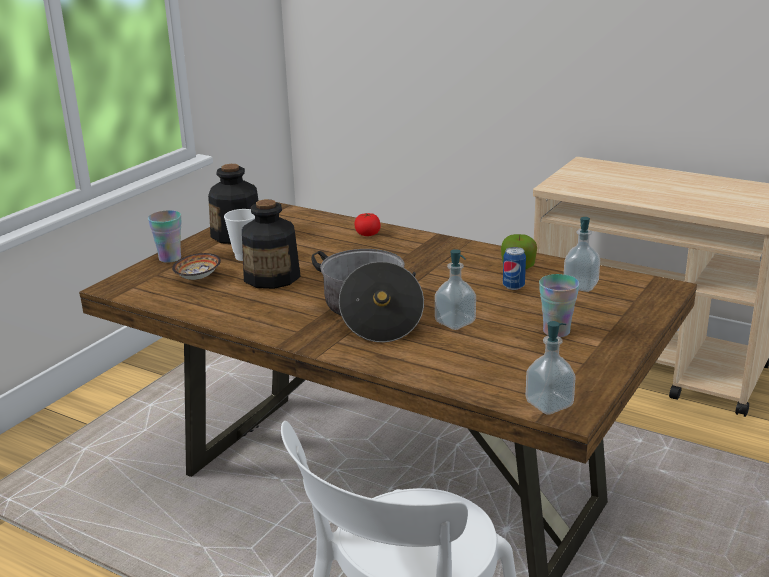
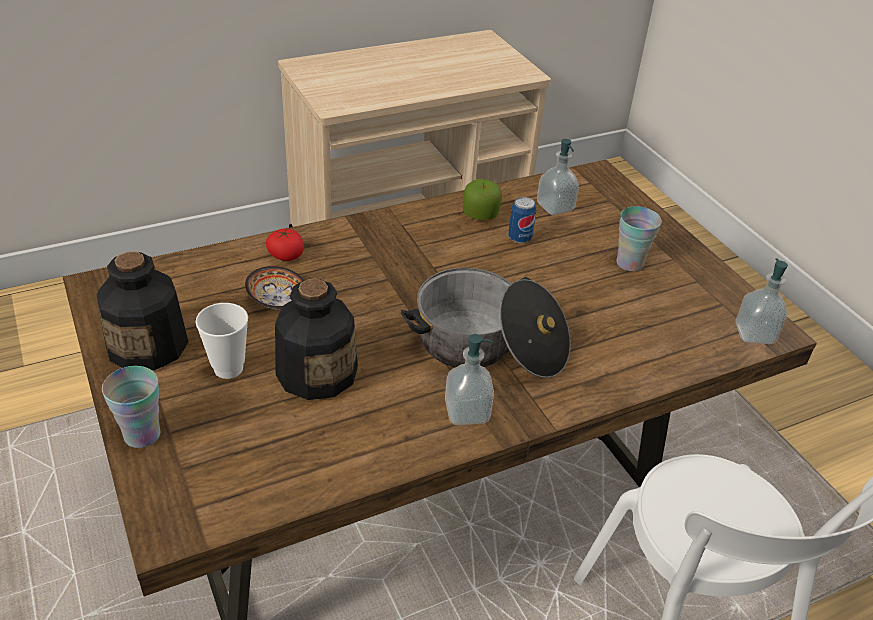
camera: 60 degrees left, 15 degrees up
bowl [172,253,221,280] -> bowl moved to [245,266,304,310]
soap dispenser [435,249,476,330] -> soap dispenser moved to [445,334,494,425]

